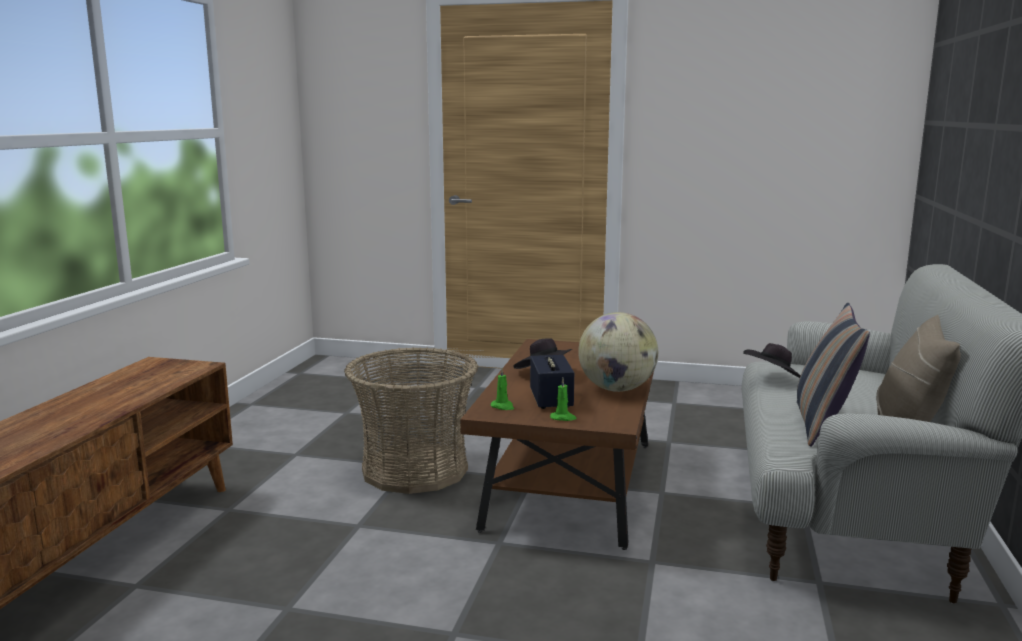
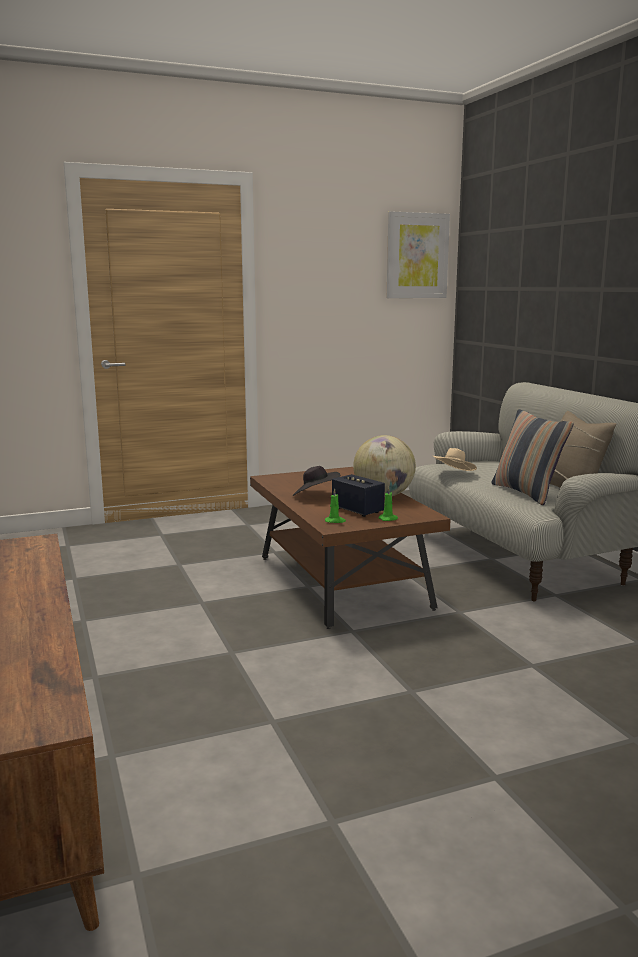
camera: 35 degrees left, 0 degrees up
basket [344,347,478,494] -> none
black hat [743,343,801,378] -> beige hat [433,448,477,471]
none -> picture [387,211,450,298]

